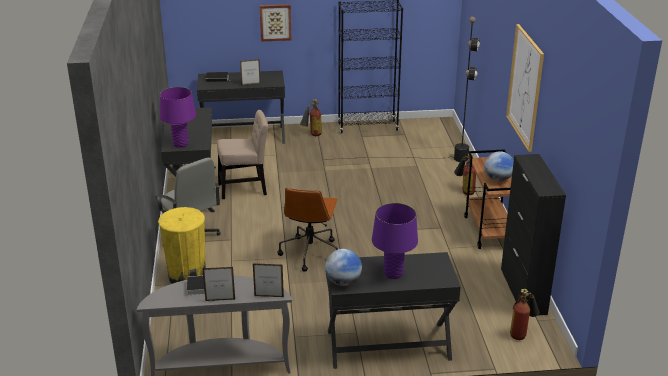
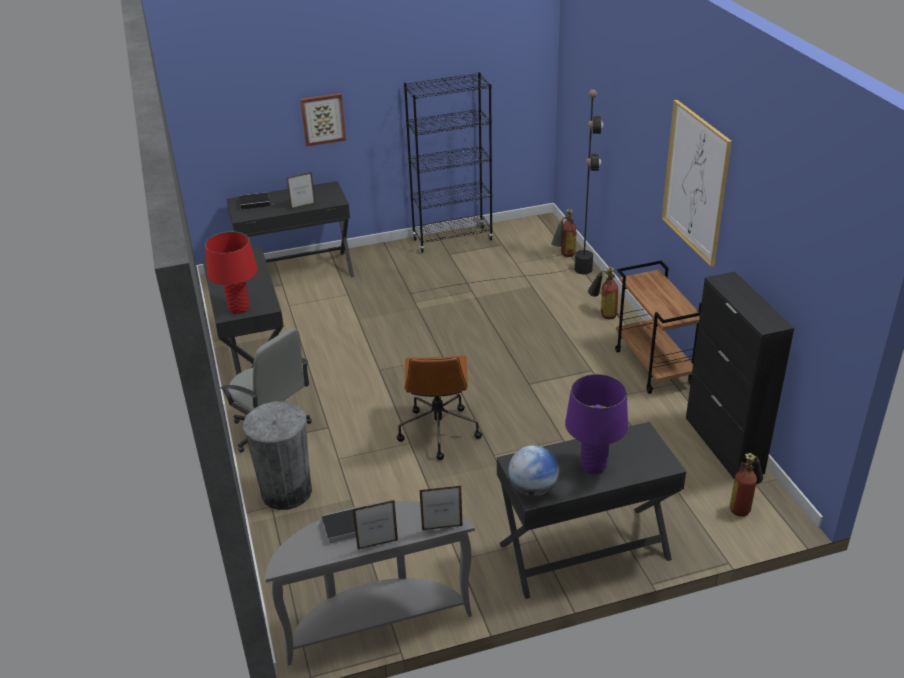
camera: 10 degrees left, 5 degrees up
yellow trash can [158,207,206,284] -> grey trash can [243,401,312,510]
purple table lamp [160,87,196,148] -> red table lamp [205,232,258,314]
beige chair [217,110,268,199] -> none
fire extinguisher [300,99,322,136] -> fire extinguisher moved to [551,209,577,257]
globe [485,151,514,181] -> none

